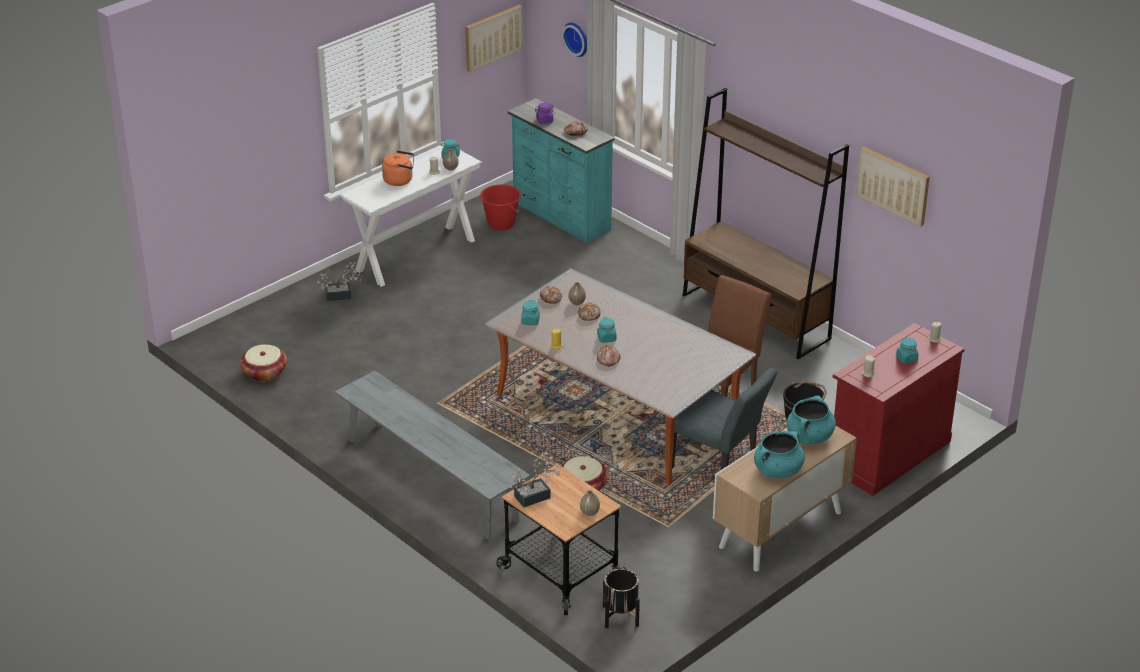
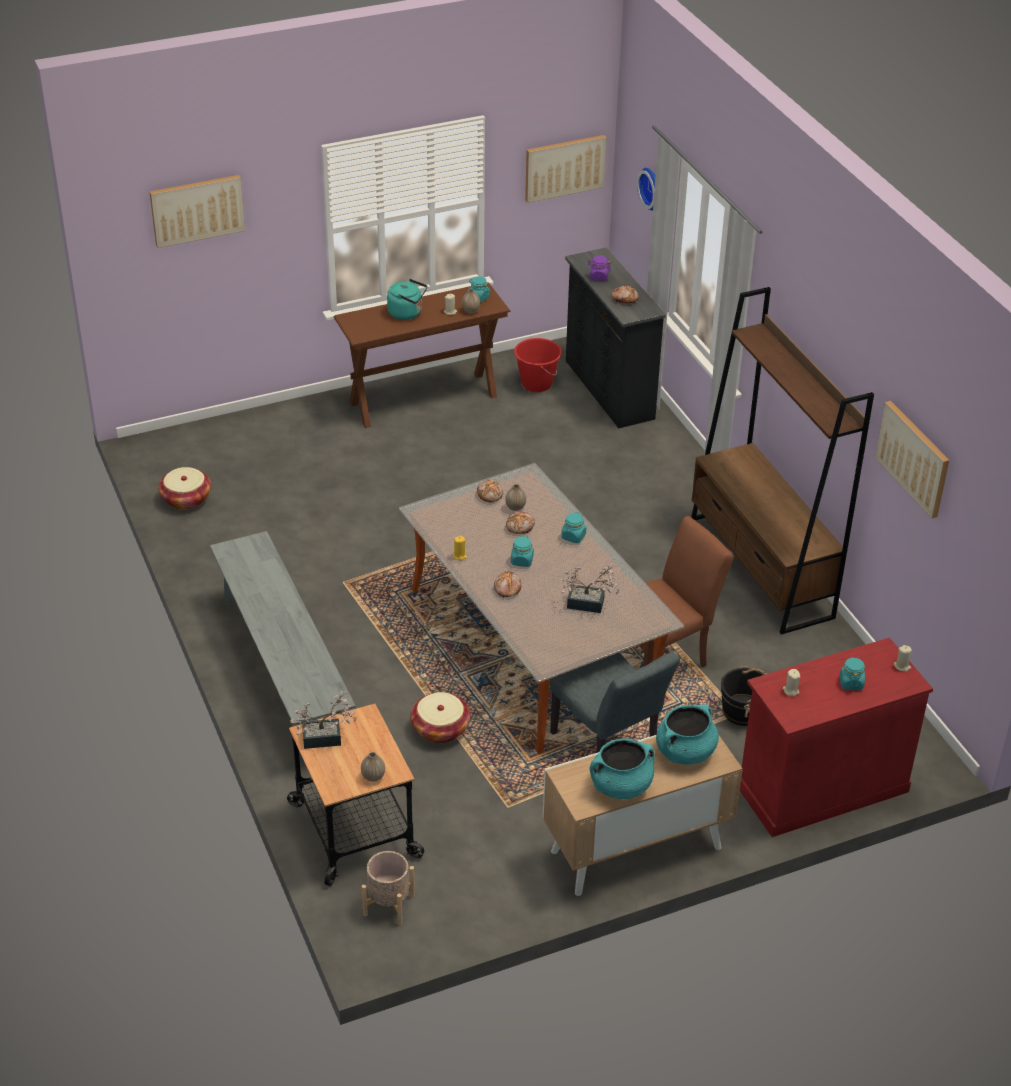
camera: 20 degrees right, 5 degrees up
potted plant [317,262,361,301] -> potted plant moved to [560,563,619,613]
white console table [339,148,482,287] -> brown console table [333,283,511,428]
orange kettle [382,151,414,186] -> turquoise kettle [387,279,427,320]
turquoise dresser [508,98,615,243] -> black dresser [565,248,666,429]
turquoise jar [521,300,540,325] -> turquoise jar moved to [561,512,586,543]
black planter [603,569,640,628] -> beige planter [362,851,415,925]
none -> picture [150,175,245,248]

